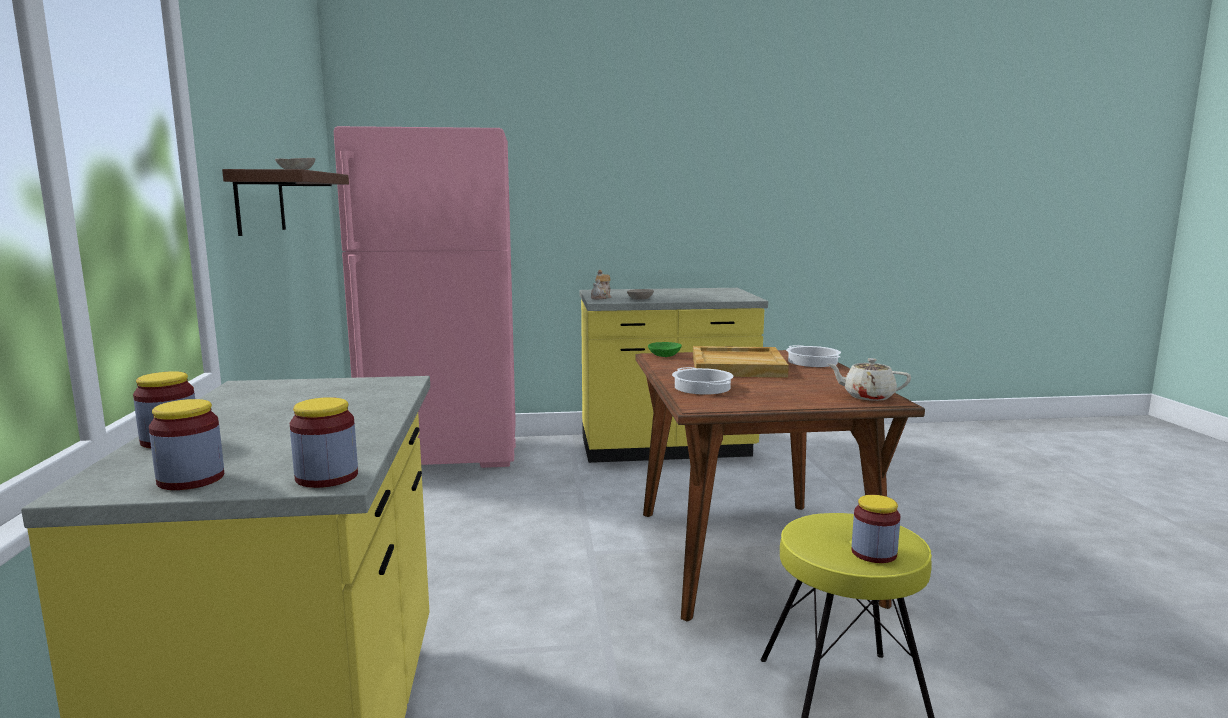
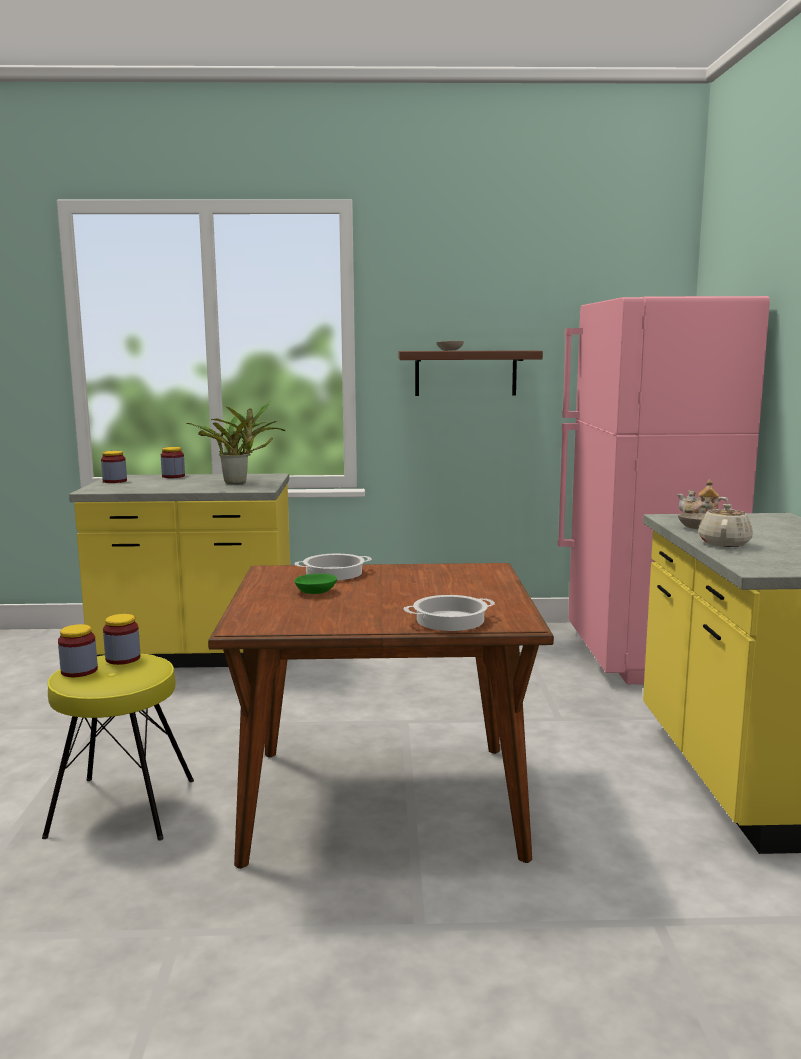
camera: 95 degrees right, 0 degrees up
jar [290,397,358,488] -> jar moved to [103,614,140,665]
green bowl [648,342,682,357] -> green bowl moved to [294,573,337,594]
beige tray [693,346,789,378] -> none
beige teapot [828,358,911,401] -> beige teapot moved to [698,504,753,547]
none -> potted plant [186,402,285,484]

